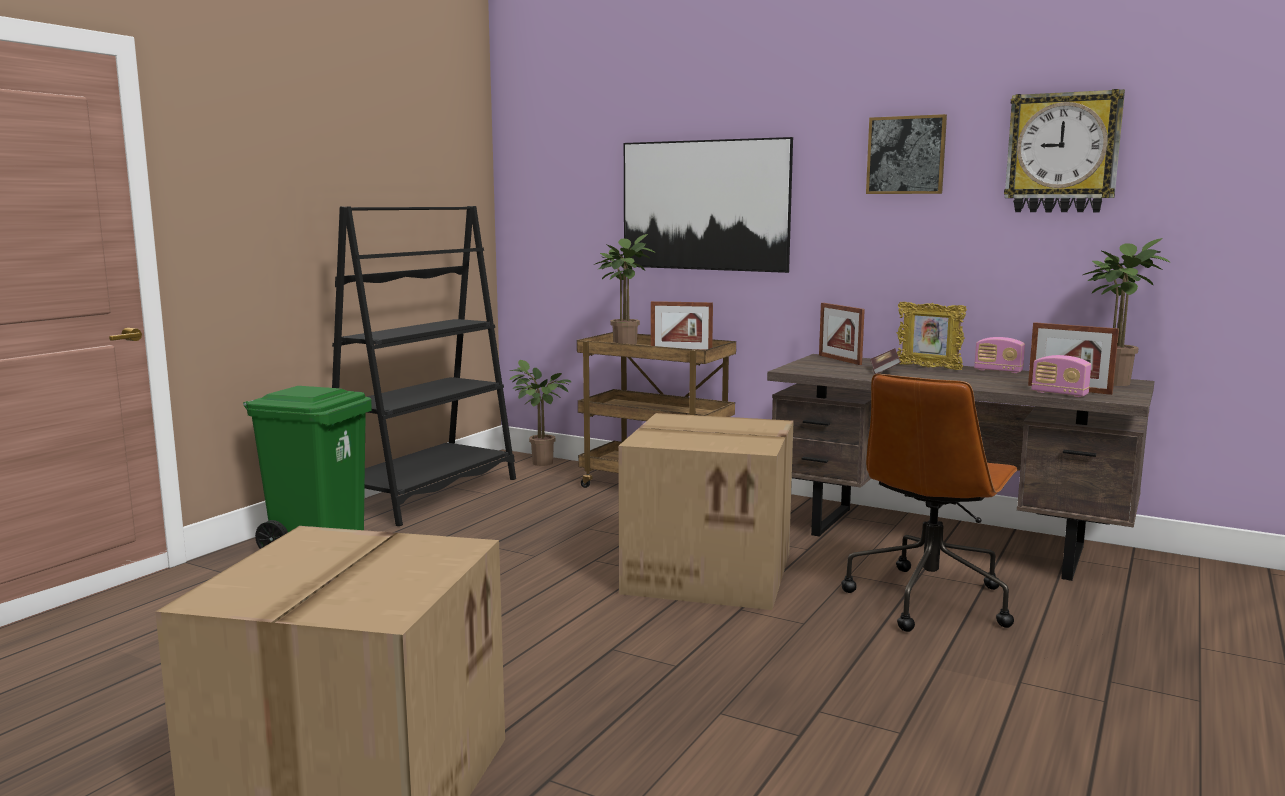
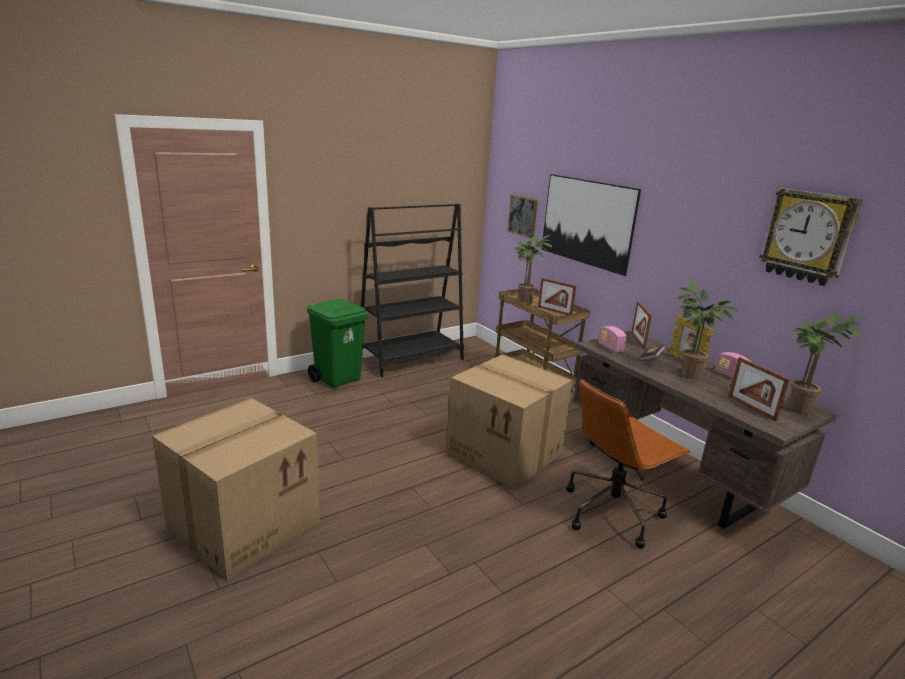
camera: 25 degrees right, 10 degrees up
potted plant [510,360,572,466] -> potted plant moved to [677,280,739,380]
picture [866,114,947,194] -> picture moved to [508,194,538,239]
radio [1032,355,1091,397] -> radio moved to [598,326,627,353]

